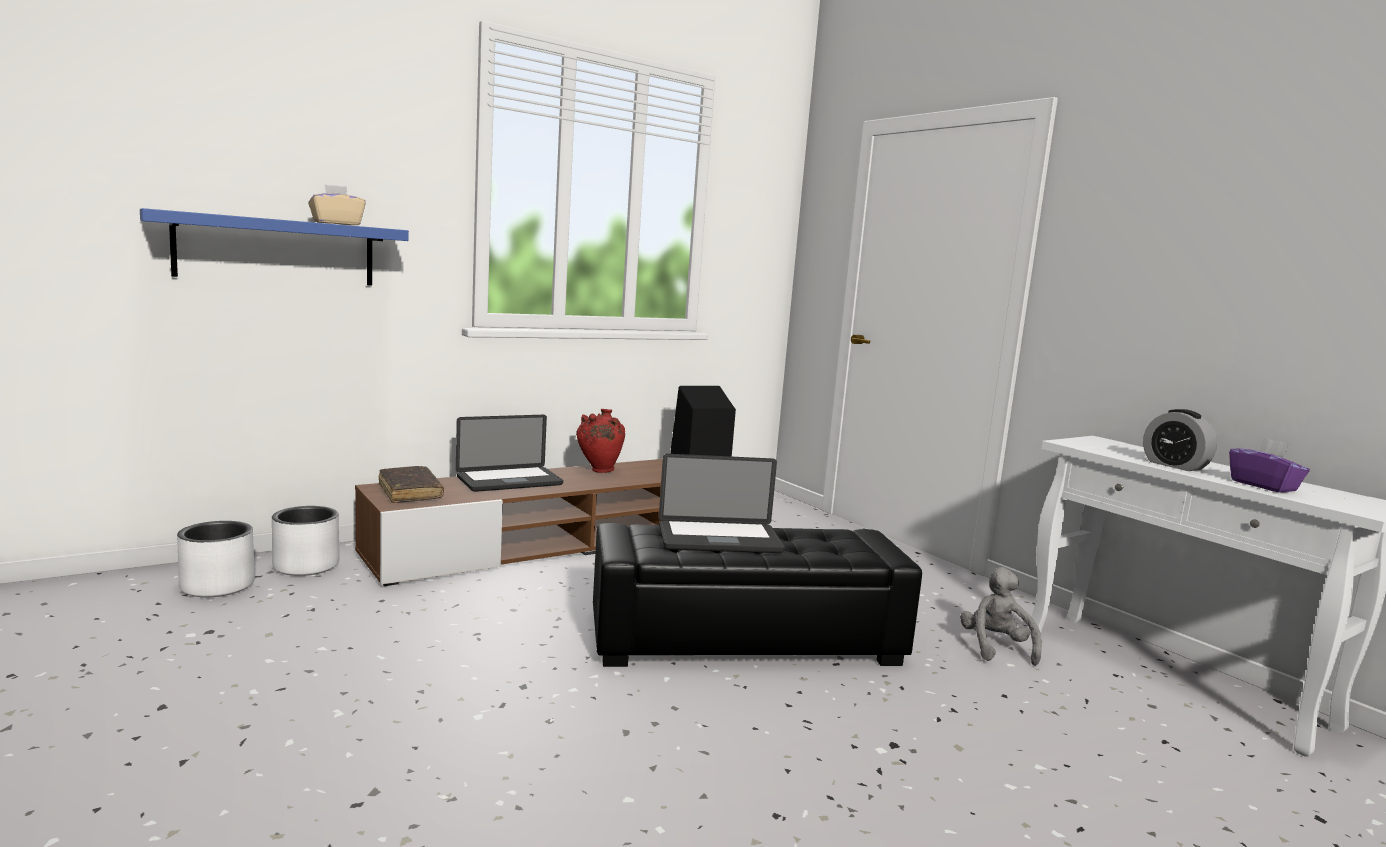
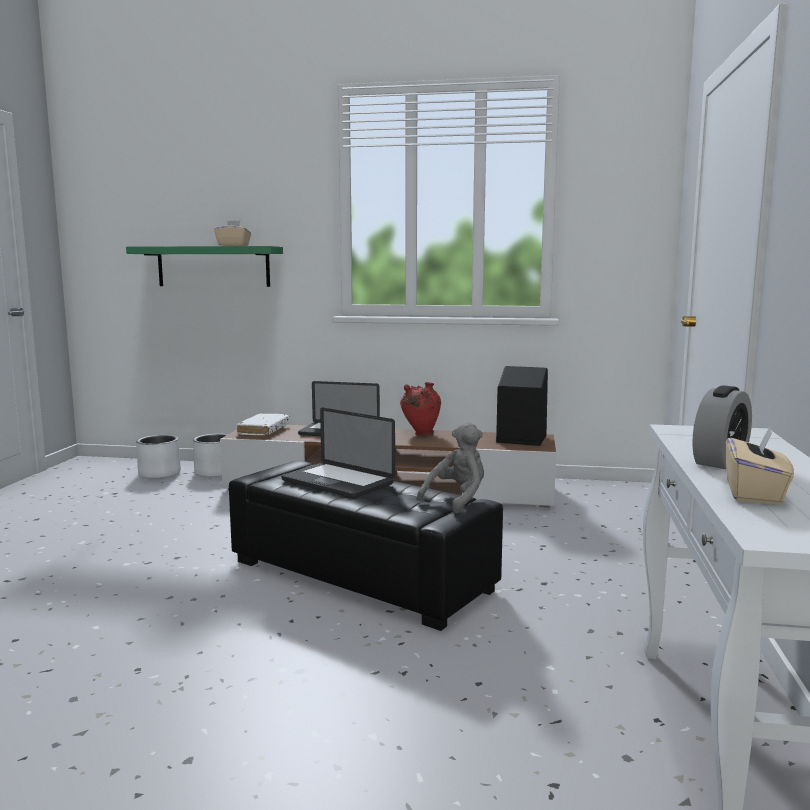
camera: 45 degrees right, 0 degrees up
blue shelf [140,208,409,285] -> green shelf [126,246,283,287]
brown book [379,466,444,503] -> white book [237,413,290,436]
grey plush toy [960,567,1042,666] -> grey plush toy moved to [417,422,484,514]
alarm clock [1143,409,1217,471] -> alarm clock turned 150 degrees counterclockwise [692,385,752,469]
purple tissue box [1229,438,1310,492] -> beige tissue box [726,427,794,505]

